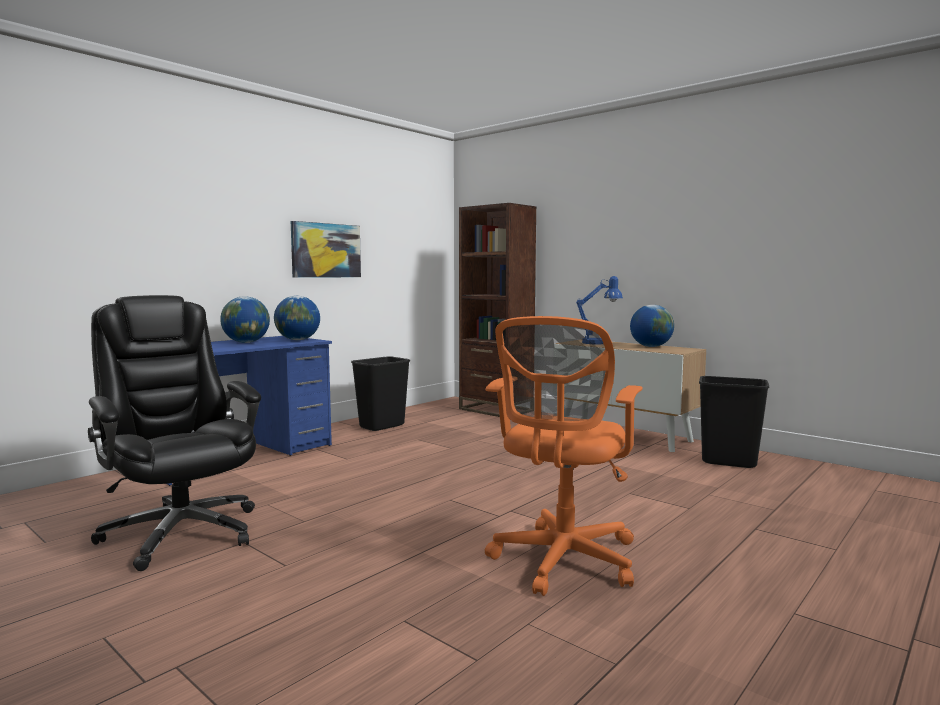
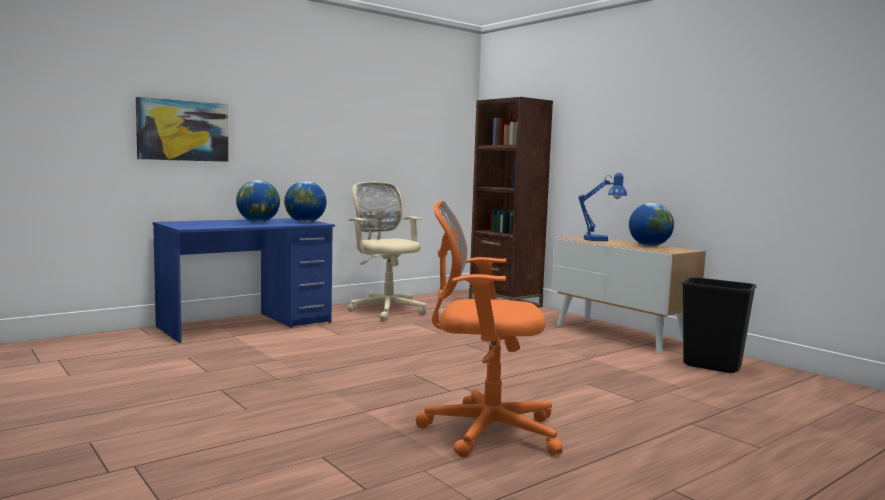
camera: 10 degrees right, 0 degrees up
black office chair [88,295,261,571] -> none
picture [291,221,361,278] -> picture moved to [136,97,228,162]
black trash can [351,356,410,431] -> beige office chair [347,182,427,321]
orange office chair [485,316,642,596] -> orange office chair turned 60 degrees clockwise [416,200,563,458]

